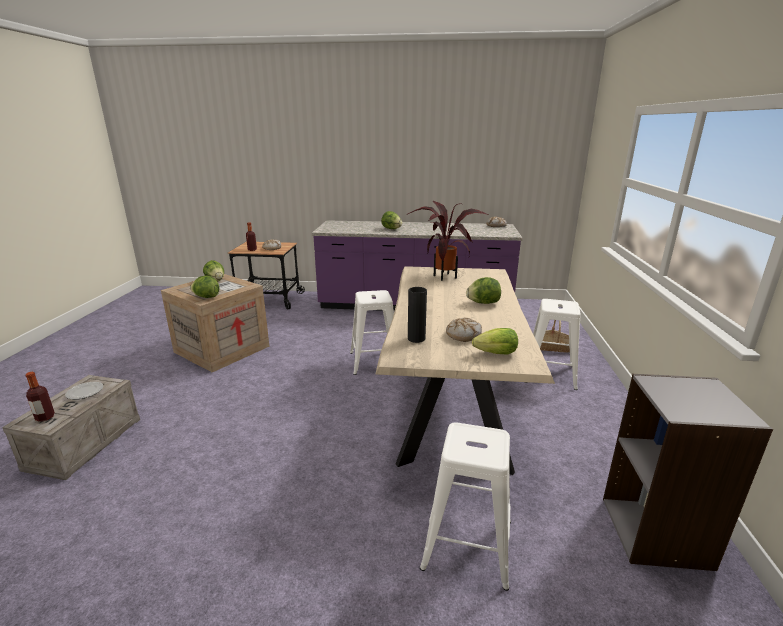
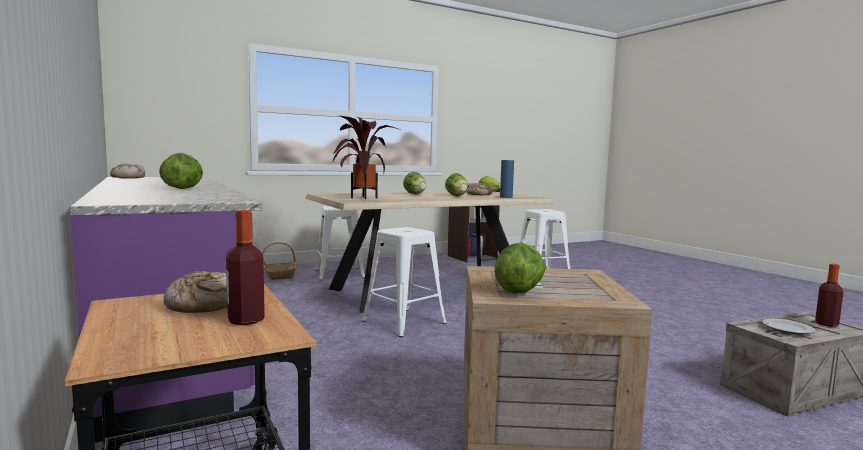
camera: 125 degrees left, 15 degrees down
lettuce [190,276,219,298] -> lettuce moved to [445,173,468,196]
black vase [408,287,427,343] -> blue vase [500,160,514,198]

